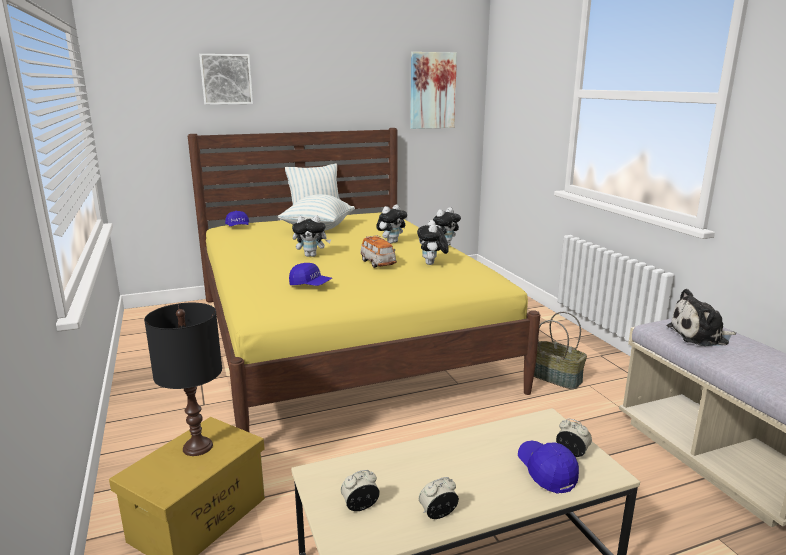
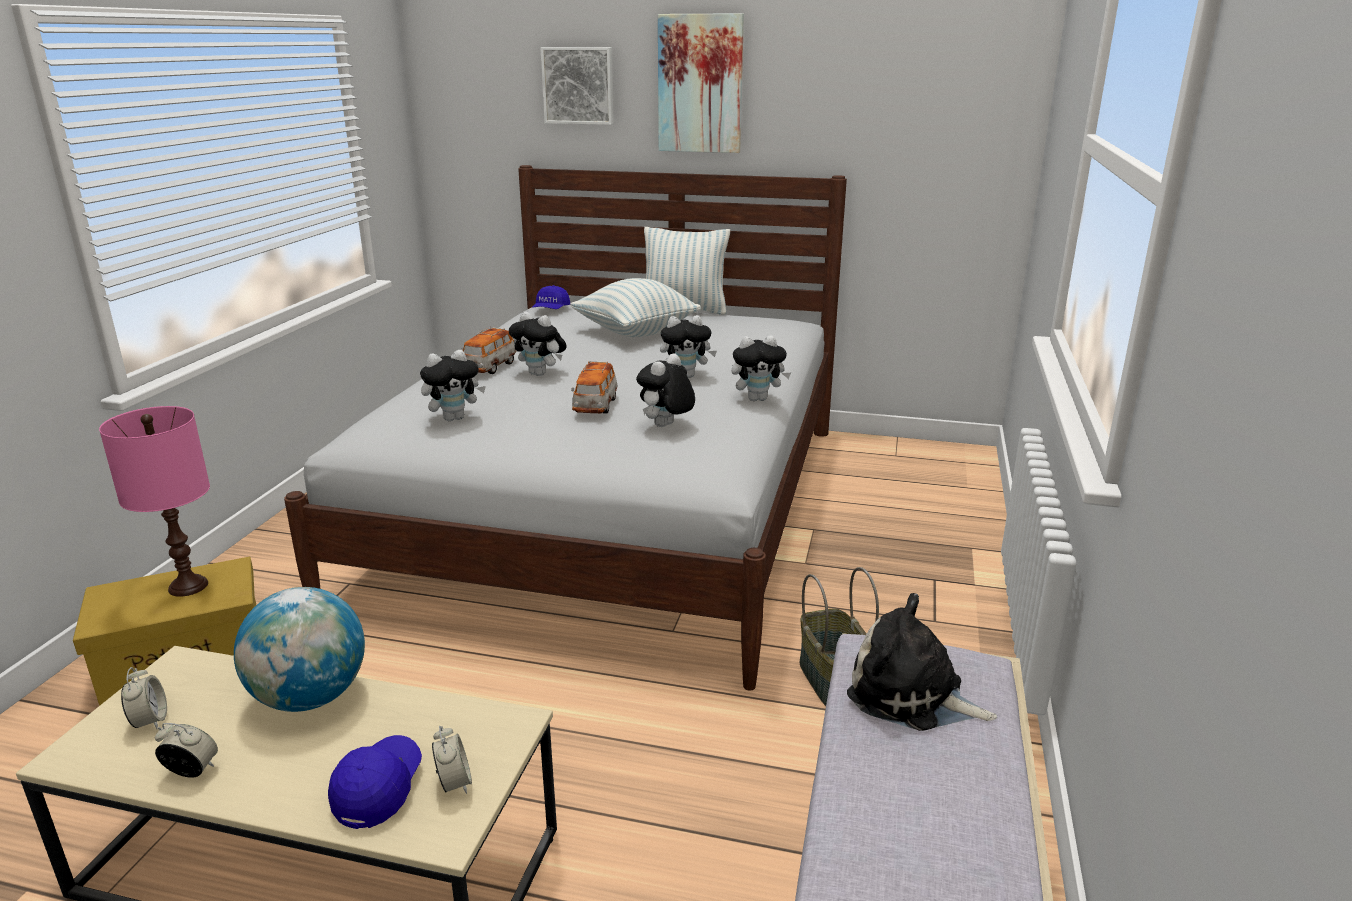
camera: 35 degrees right, 5 degrees up
black table lamp [144,303,222,456] -> pink table lamp [99,406,210,597]
yellow bed [188,128,540,432] -> white bed [284,165,847,691]
blue cap [289,263,332,286] -> plush toy [420,350,486,421]
alarm clock [341,470,380,511] -> alarm clock turned 60 degrees clockwise [121,667,167,729]
picture [410,52,457,129] -> picture moved to [658,13,744,153]
none -> globe [234,587,365,712]
none -> toy car [462,327,517,374]

